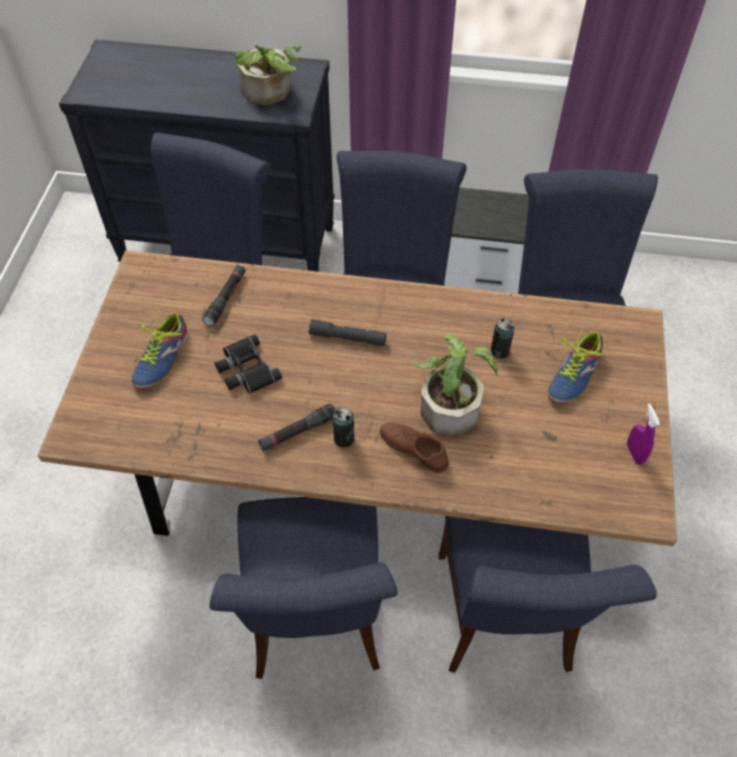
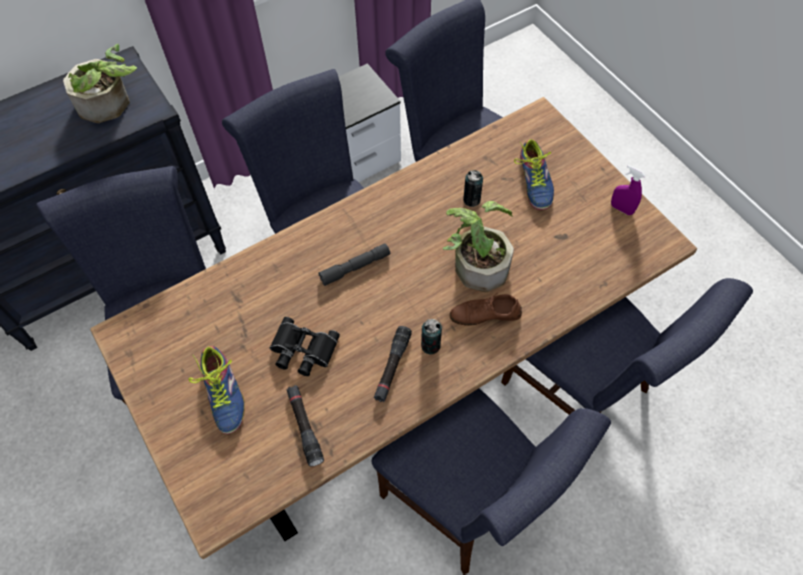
camera: 40 degrees left, 5 degrees up
black flashlight [202,265,246,326] -> black flashlight moved to [287,385,324,466]

